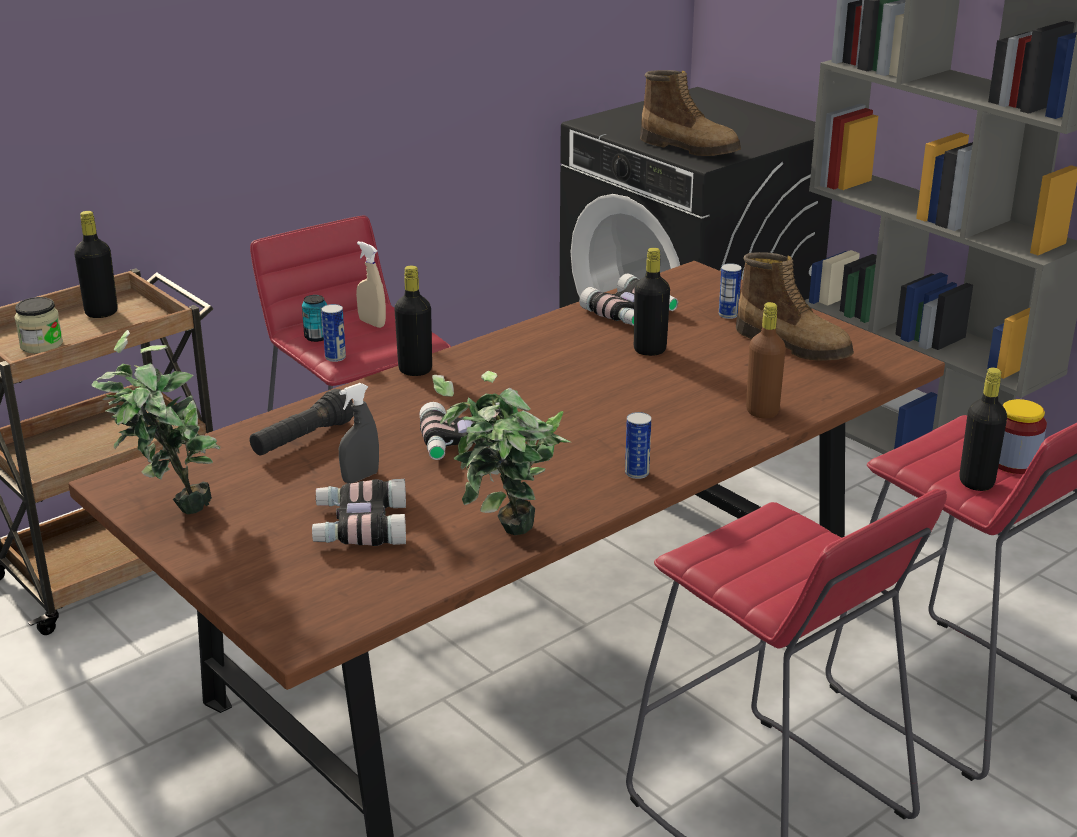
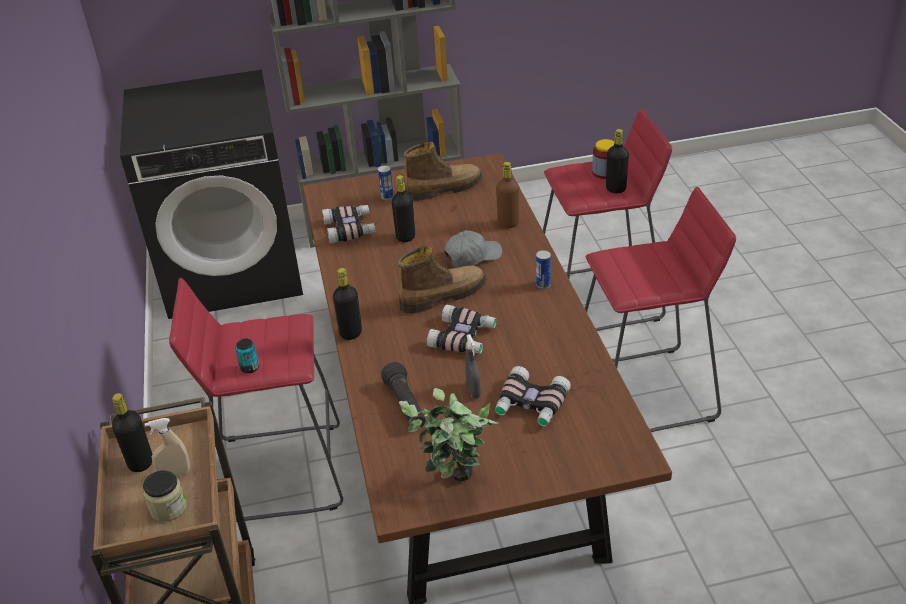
camera: 60 degrees left, 10 degrees up
can [322,304,346,362] -> none
beige spray bottle [356,241,386,328] -> beige spray bottle moved to [144,418,190,477]
potted plant [432,371,570,535] -> none
boot [640,70,741,156] -> boot moved to [397,246,487,314]
none -> grey cap [444,230,502,267]

